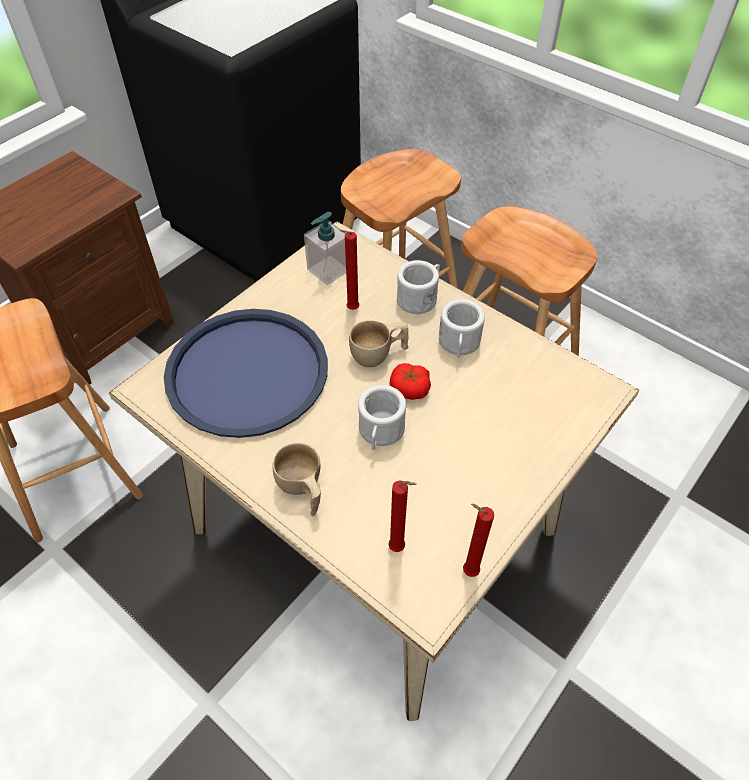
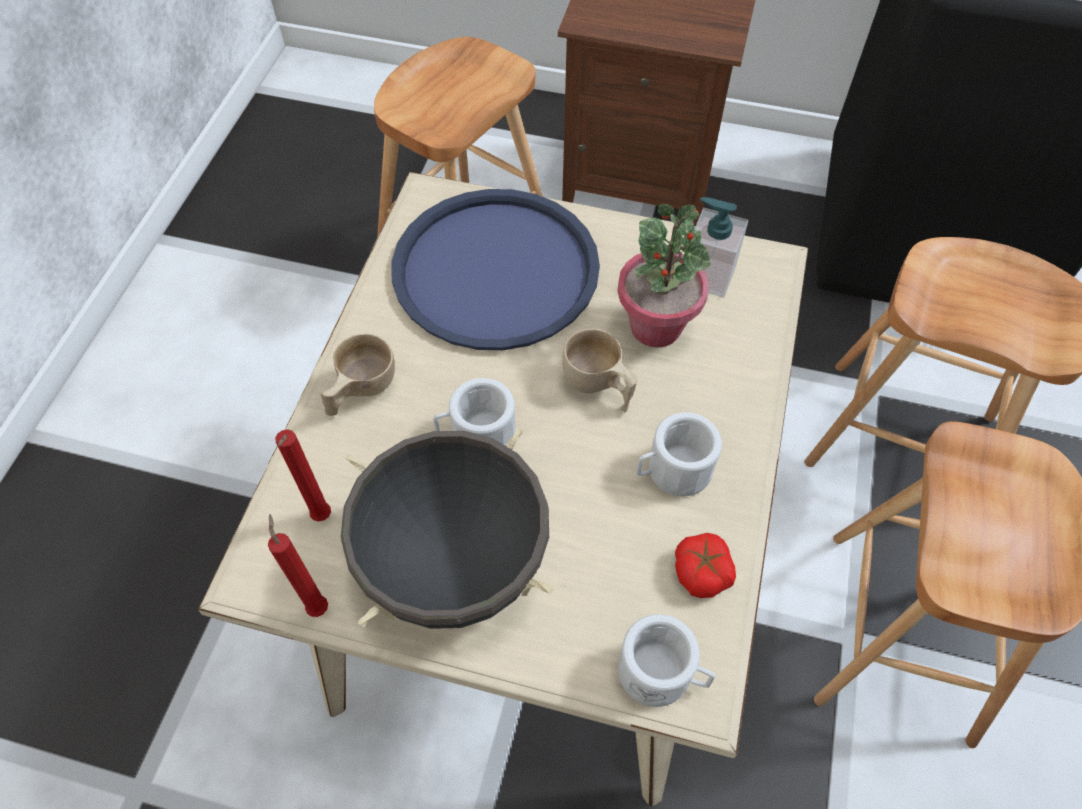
camera: 65 degrees right, 5 degrees up
red candle [339,230,360,310] -> potted plant [618,204,711,348]
tomato [390,363,431,400] -> tomato moved to [675,533,736,598]
white mug [397,260,440,314] -> white mug moved to [618,614,715,707]
none -> black cooking pot [341,428,554,629]

